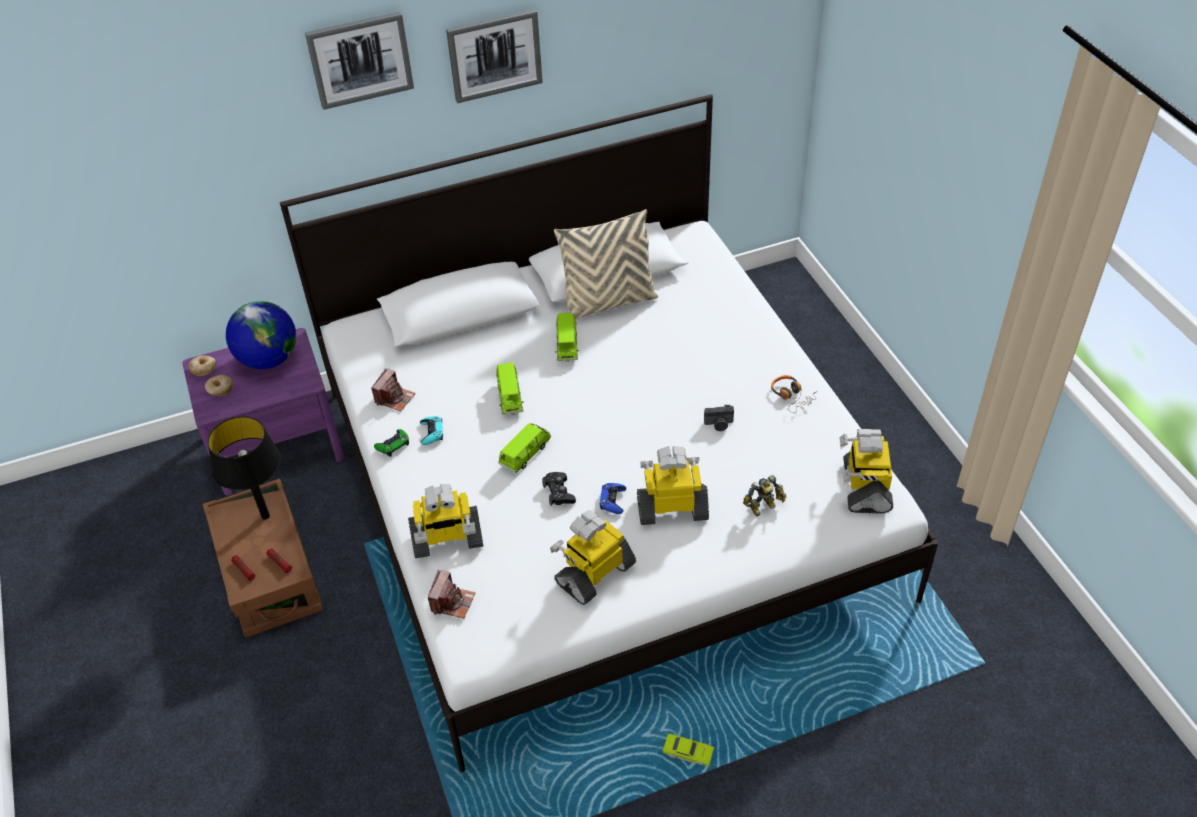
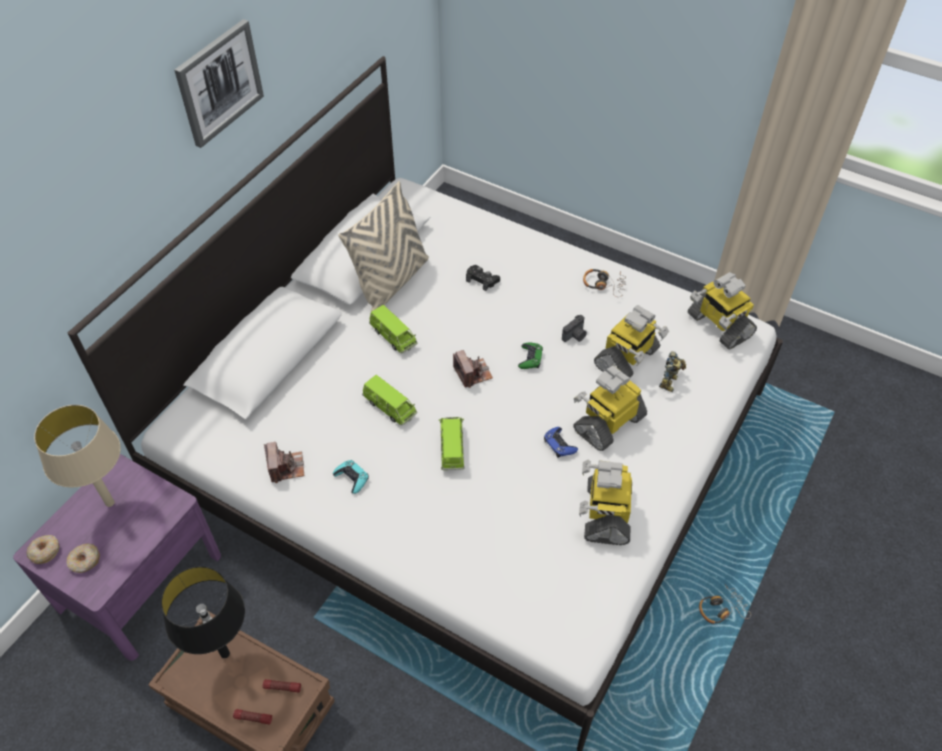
camera: 40 degrees left, 5 degrees up
globe [226,301,296,369] -> beige table lamp [34,405,121,507]
picture [305,12,414,110] -> none
green game controller [374,429,409,457] -> green game controller moved to [518,343,543,369]
toy robot [408,484,483,558] -> toy robot moved to [594,305,669,378]
camera [428,570,475,619] -> camera moved to [453,350,493,388]
black game controller [542,472,576,506] -> black game controller moved to [466,265,500,291]
green toy car [663,734,714,766] -> headphones [699,584,751,624]

